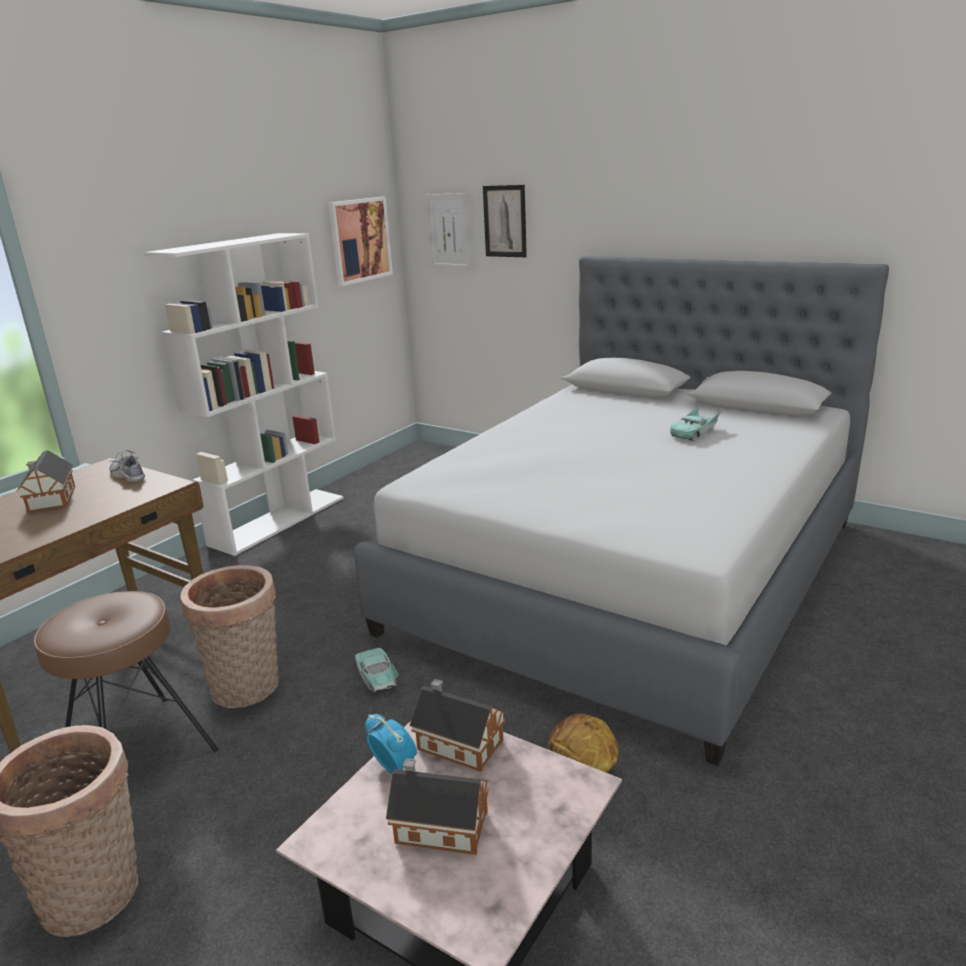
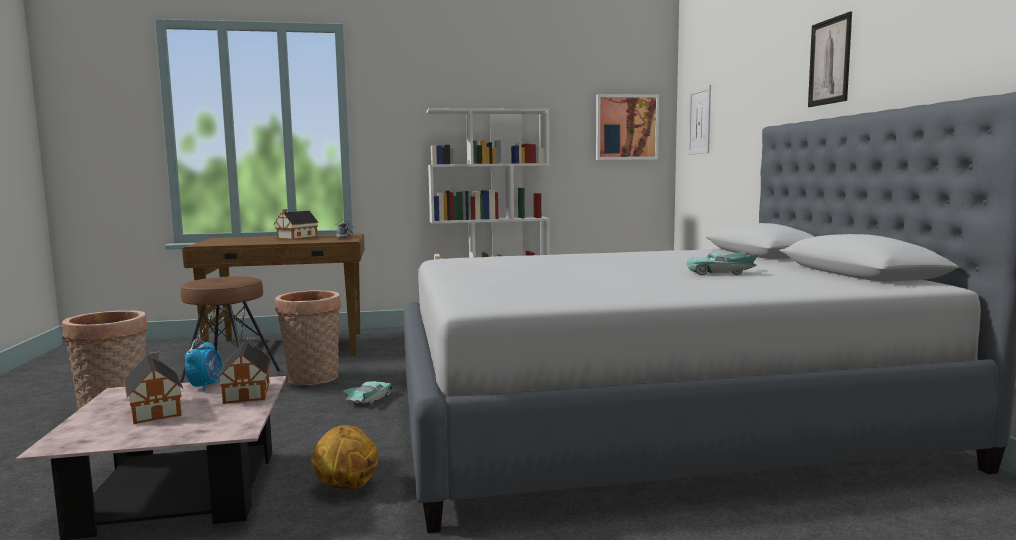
camera: 45 degrees right, 15 degrees down
picture [483,185,527,257] -> picture moved to [808,12,852,107]

